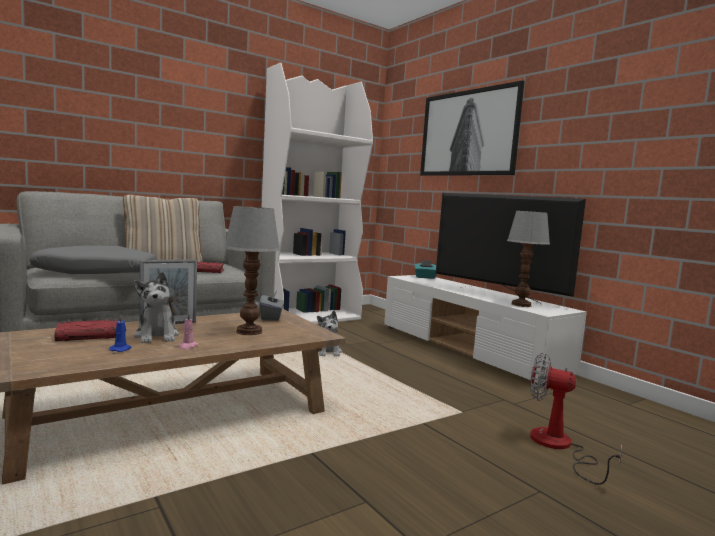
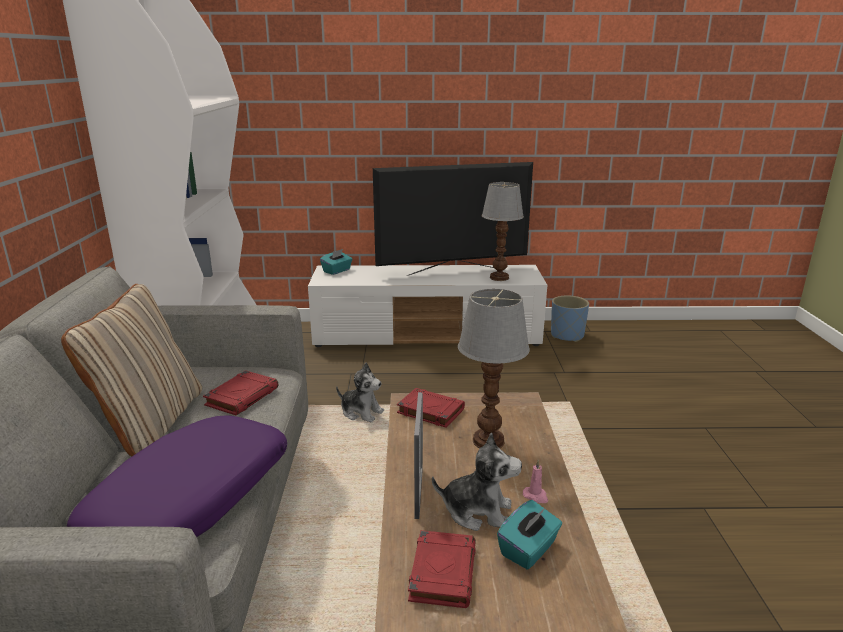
camera: 55 degrees left, 15 degrees up
grey pillow [30,245,157,274] -> purple pillow [67,415,287,537]
blue candle [109,314,131,352] -> turquoise tissue box [497,500,562,570]
grey tissue box [260,291,284,321] -> red book [397,388,465,428]
picture [420,80,525,176] -> none
fan [530,353,622,485] -> none
none -> blue planter [551,295,589,342]

